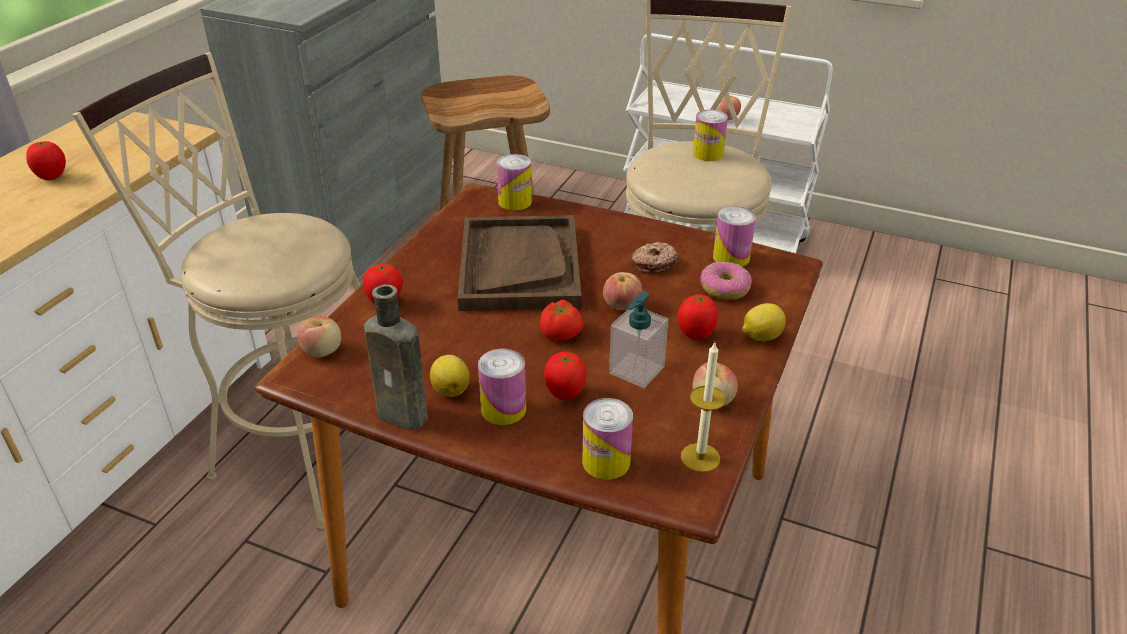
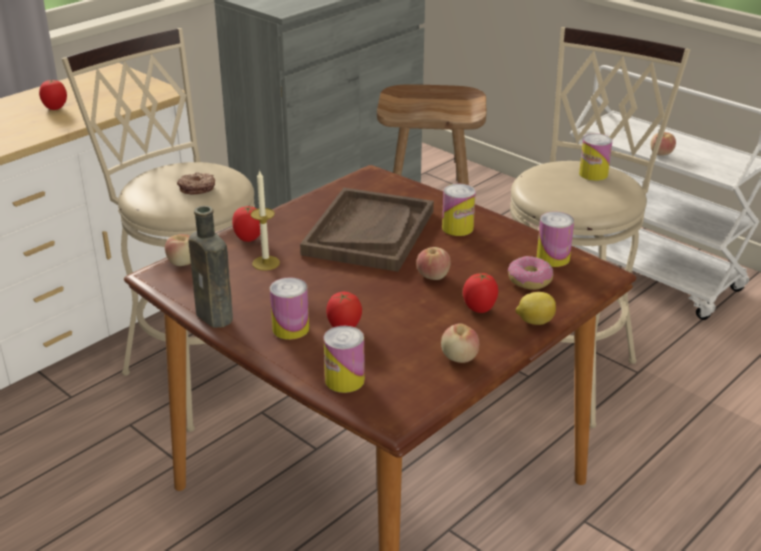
camera: 20 degrees right, 5 degrees down
lemon [430,355,470,397] -> none
can [497,154,532,211] -> can moved to [442,184,476,236]
tomato [540,300,583,341] -> none
soap dispenser [609,291,669,388] -> none
donut [632,242,678,274] -> donut moved to [177,172,215,195]
candle [681,342,726,472] -> candle moved to [250,169,280,271]

